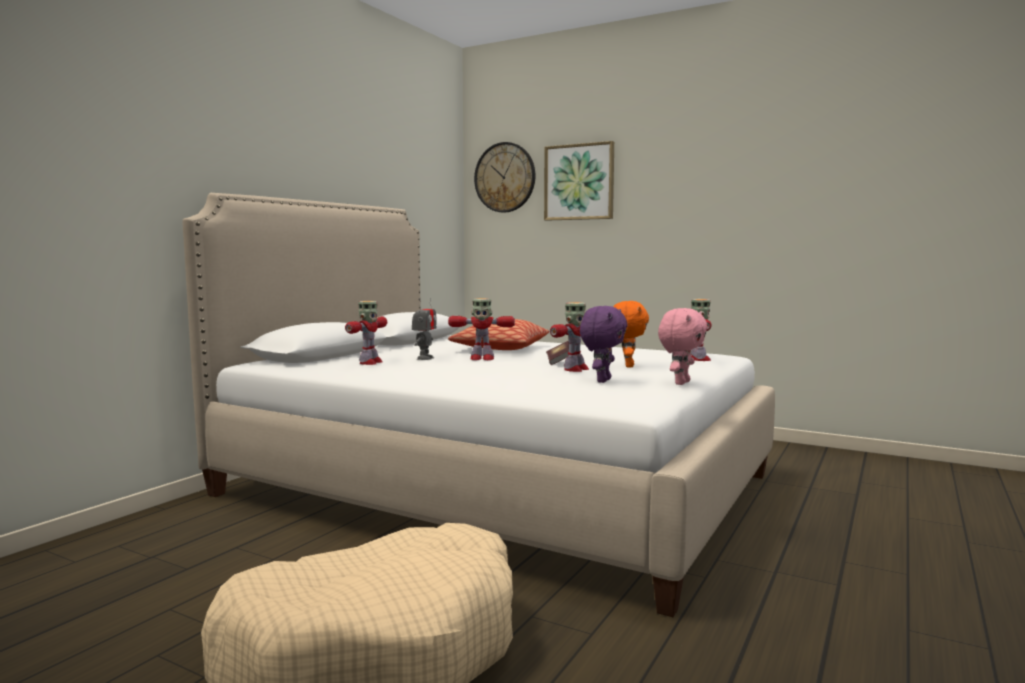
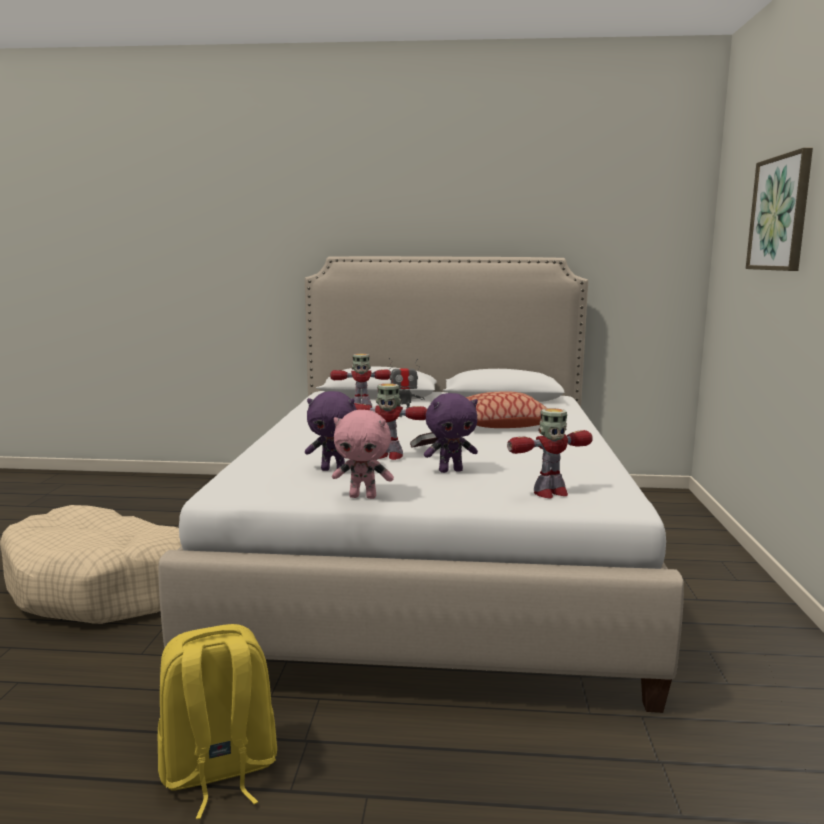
camera: 65 degrees right, 5 degrees up
toy robot [448,298,515,360] -> none
wall clock [474,142,535,213] -> none
orange plush toy [613,301,649,368] -> purple plush toy [424,393,478,473]
none -> yellow backpack [158,624,277,819]

